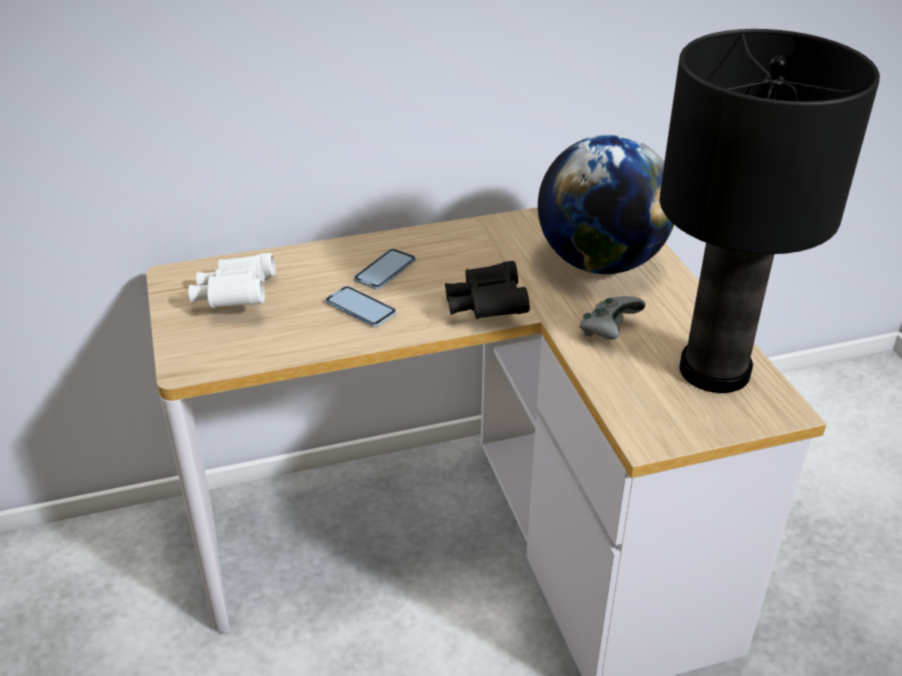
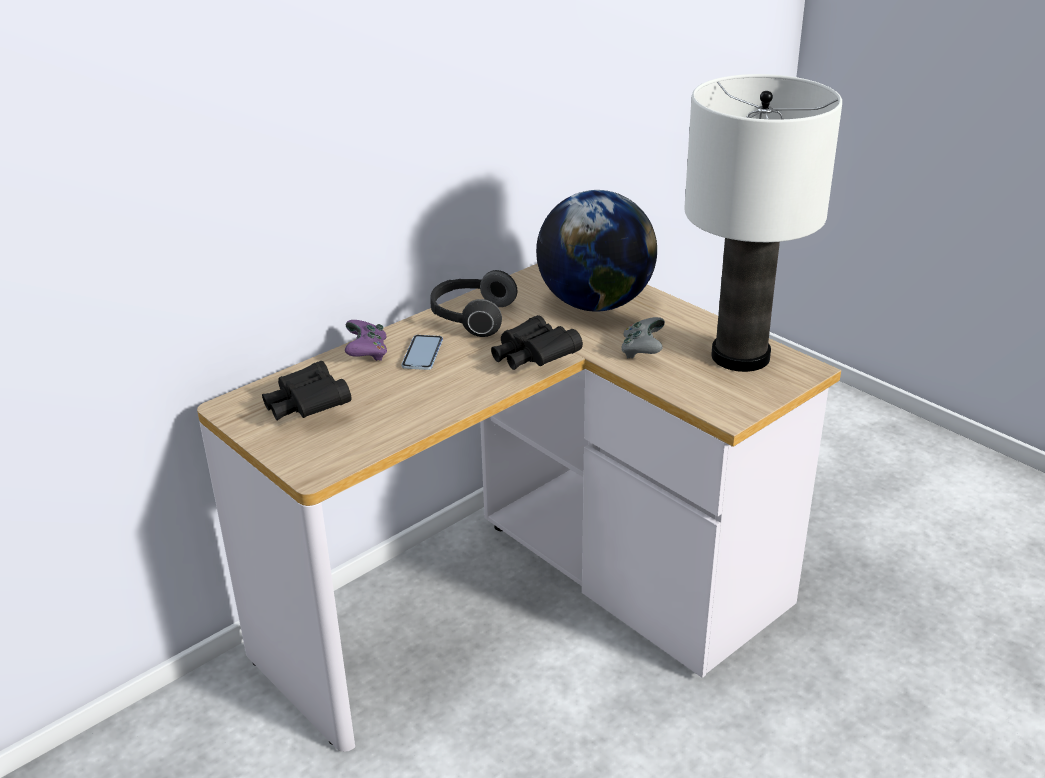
camera: 25 degrees left, 5 degrees down
white binoculars [188,253,275,308] -> black binoculars [262,361,352,421]
phone [325,286,396,327] -> none
black table lamp [659,29,880,393] -> white table lamp [684,74,842,372]
none -> purple game controller [345,320,387,361]
none -> headphones [430,270,517,337]

